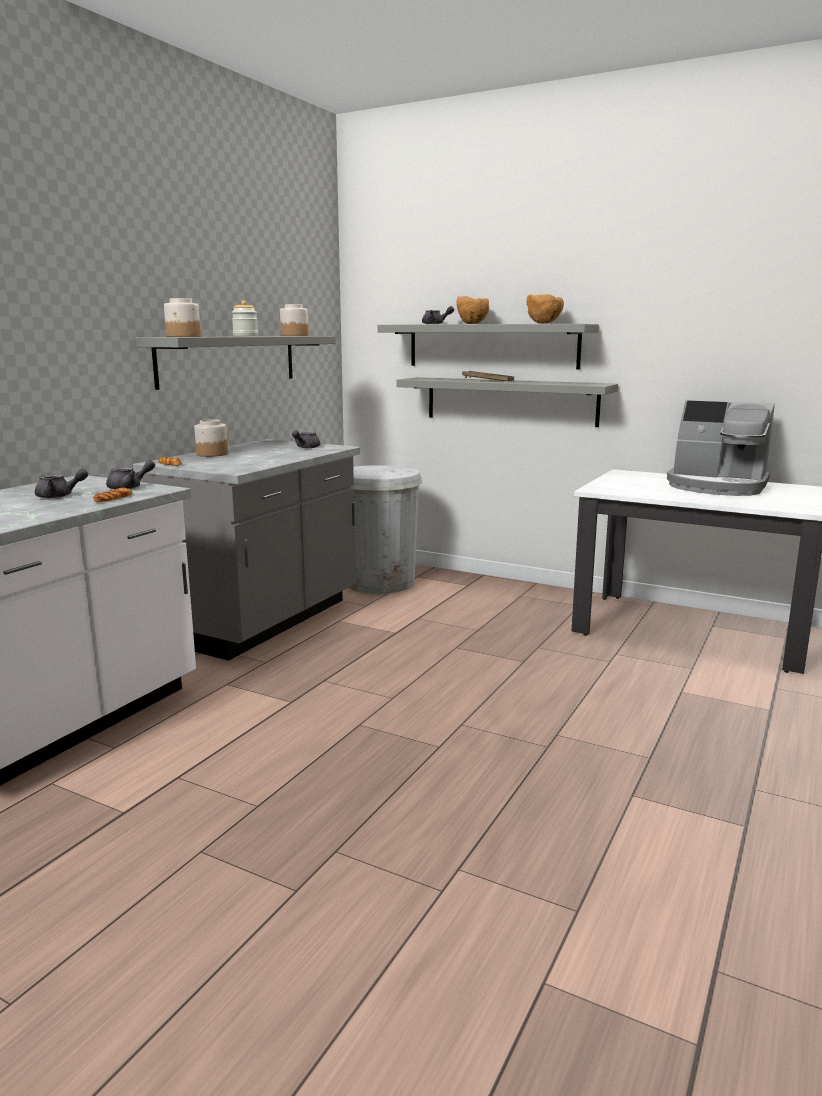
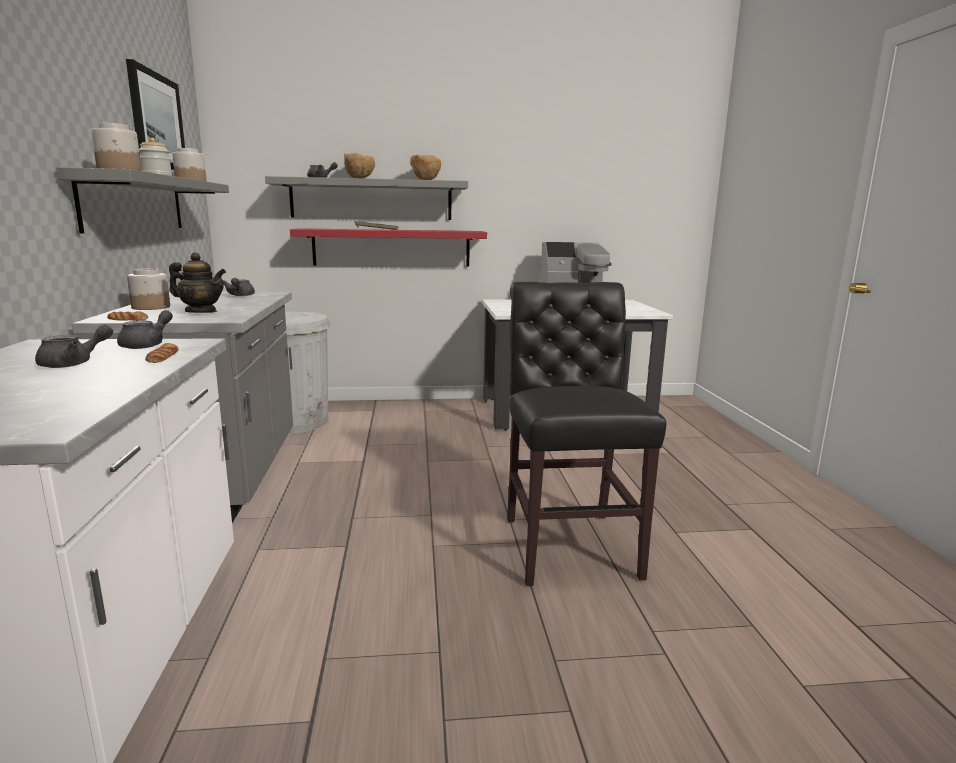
camera: 35 degrees left, 0 degrees up
grey shelf [396,377,618,427] -> red shelf [290,228,487,267]
none -> picture [126,59,185,170]
none -> teapot [169,252,226,313]
none -> black chair [507,282,666,586]

